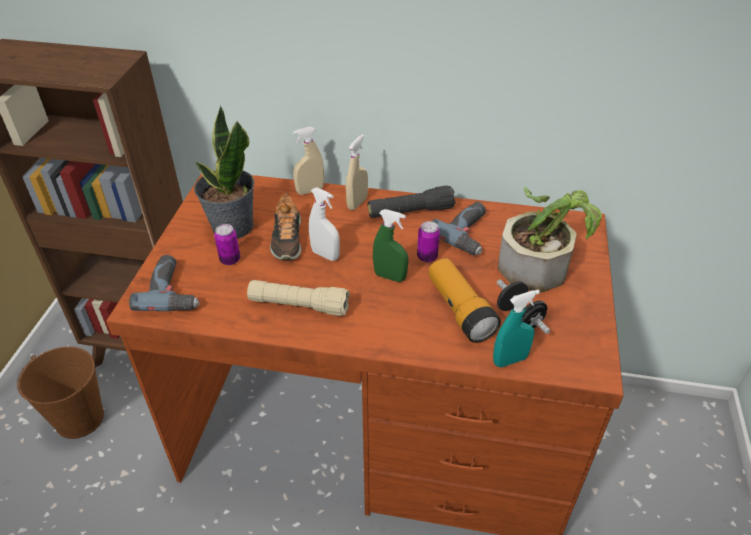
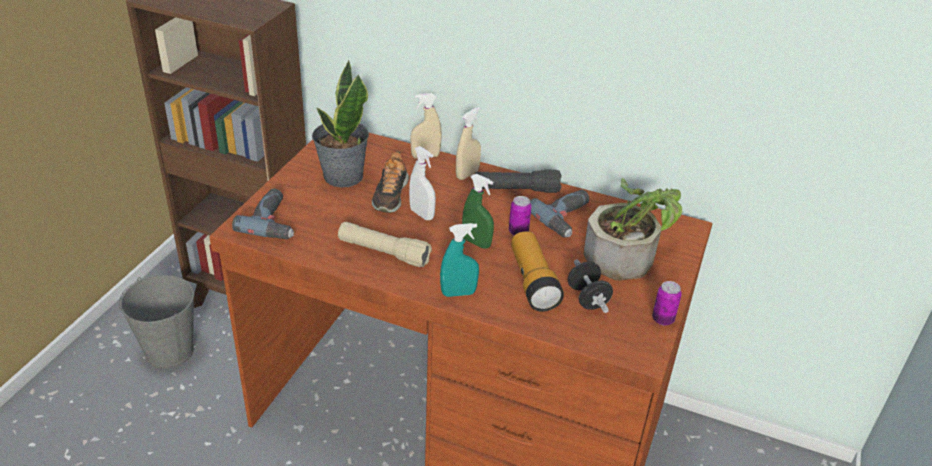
camera: 10 degrees right, 5 degrees down
brown bucket [17,347,104,439] -> grey bucket [119,275,194,369]
can [214,224,240,265] -> can moved to [652,281,682,325]
turquoise spray bottle [493,290,540,367] -> turquoise spray bottle moved to [440,223,479,297]

